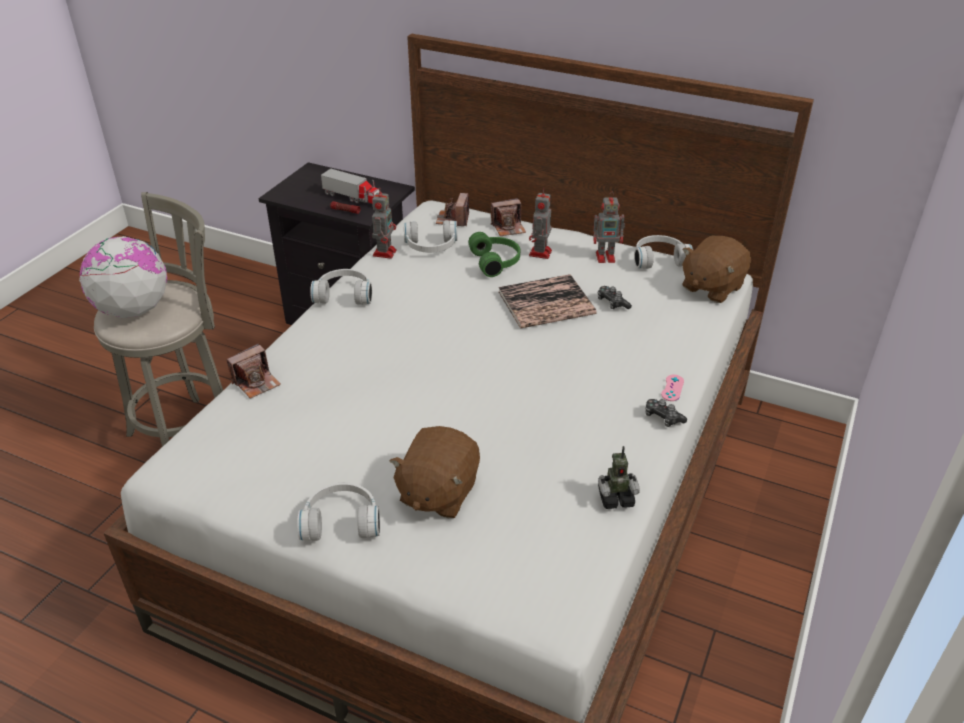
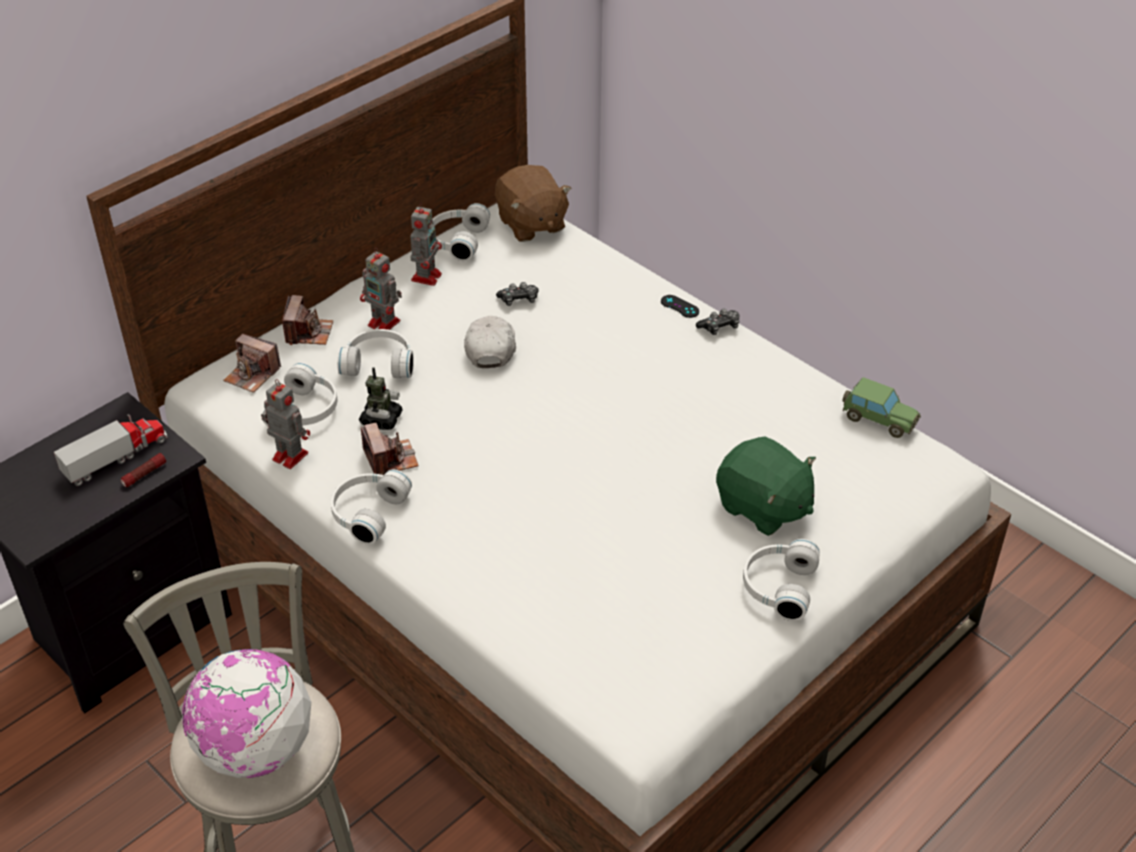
camera: 70 degrees left, 5 degrees up
camera [226,344,281,399] -> camera moved to [361,423,419,475]
brown plush toy [390,426,480,518] -> green plush toy [716,437,816,536]
green headphones [469,232,520,277] -> white headphones [337,329,414,378]
book [498,274,596,329] -> white cap [464,316,516,368]
toy robot [598,446,640,509] -> toy robot moved to [359,367,403,430]
pink game controller [661,375,684,401] -> black game controller [661,295,699,318]
none -> toy car [842,377,921,438]

